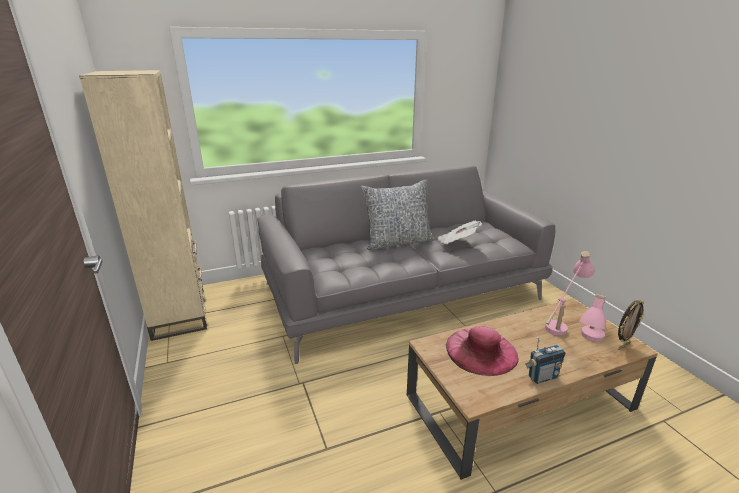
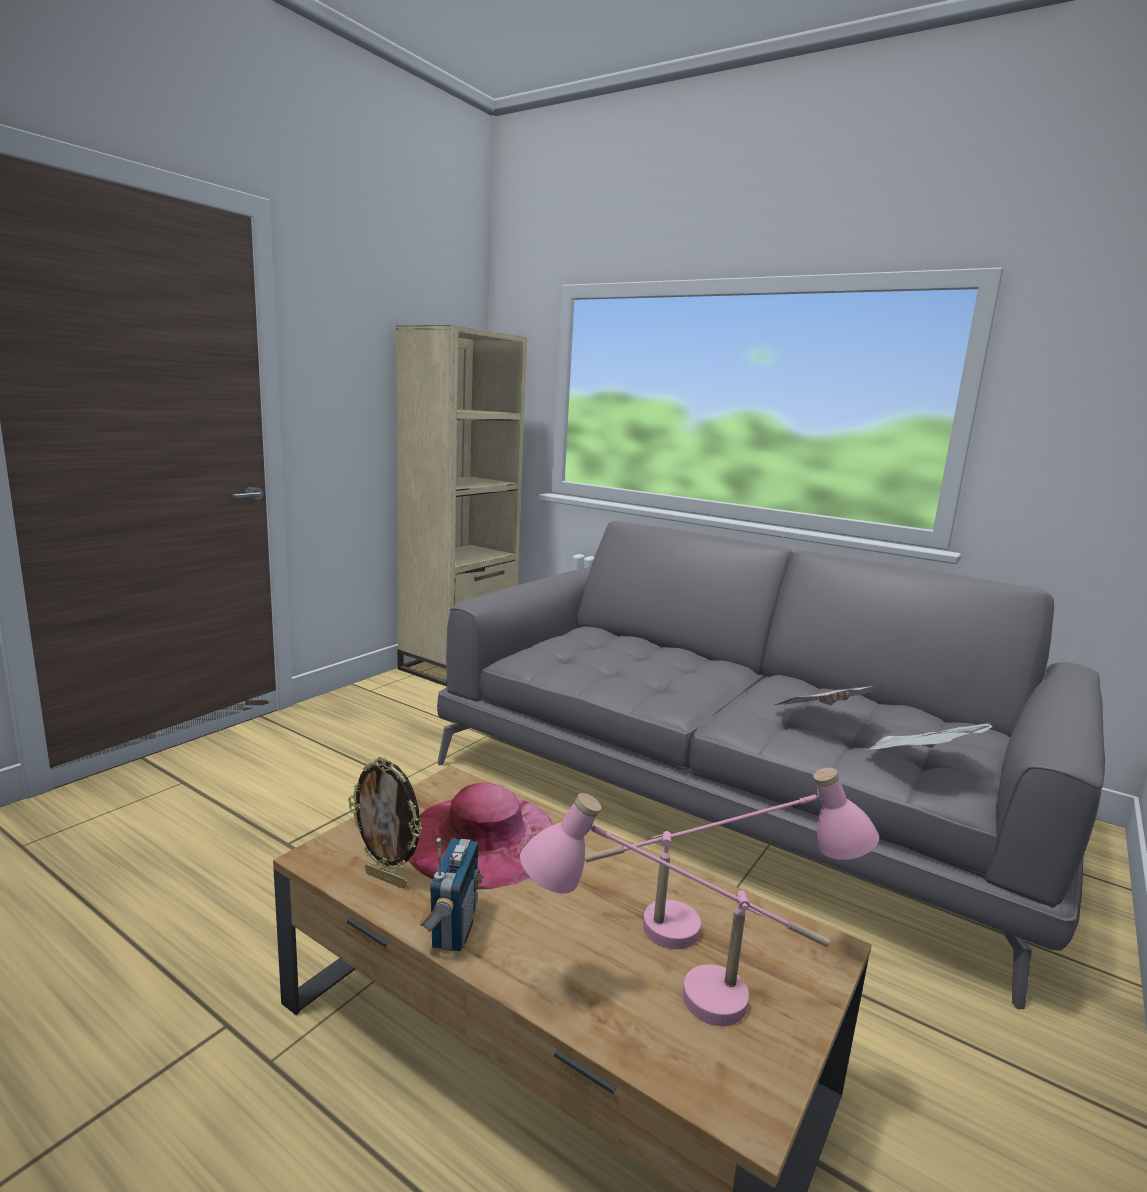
camera: 55 degrees right, 10 degrees down
pillow [361,179,434,250] -> none
radio [525,337,566,384] -> radio turned 120 degrees counterclockwise [419,838,483,951]
picture frame [618,299,644,350] -> picture frame moved to [348,757,423,889]
none -> newspaper [866,723,992,750]

